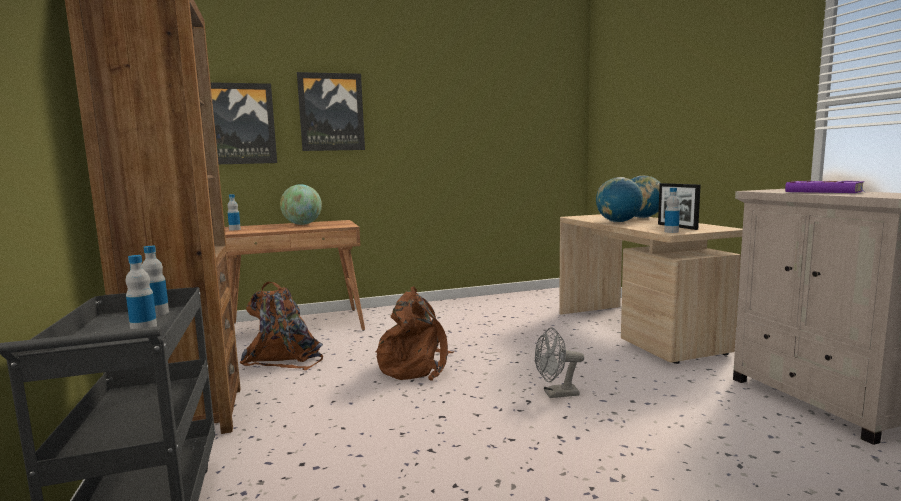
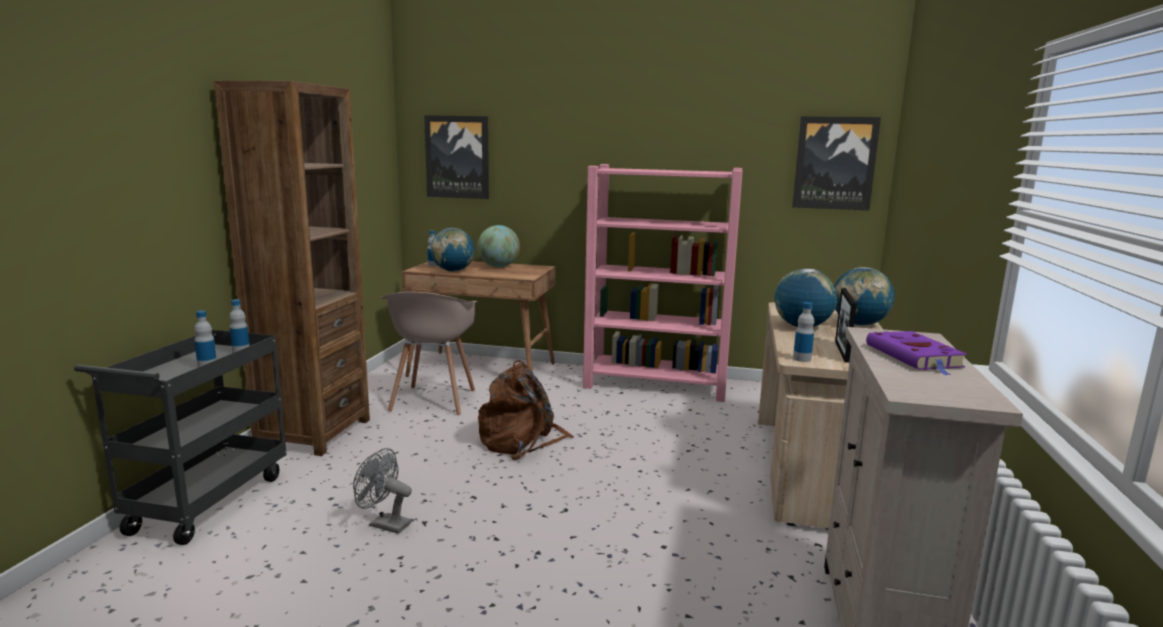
camera: 30 degrees right, 5 degrees up
brown backpack [240,282,323,370] -> beige chair [381,292,477,415]
picture [297,72,365,151] -> picture moved to [792,116,881,210]
grey fan [535,327,584,398] -> grey fan moved to [353,448,412,534]
none -> globe [431,228,475,272]
none -> pink bookcase [583,164,743,402]

